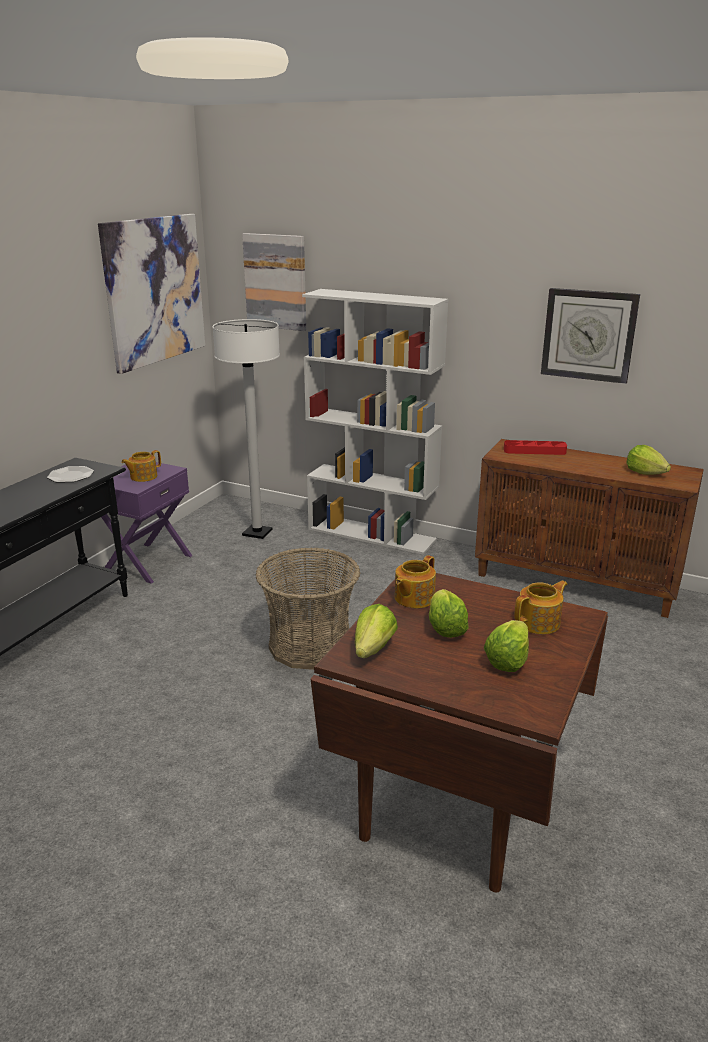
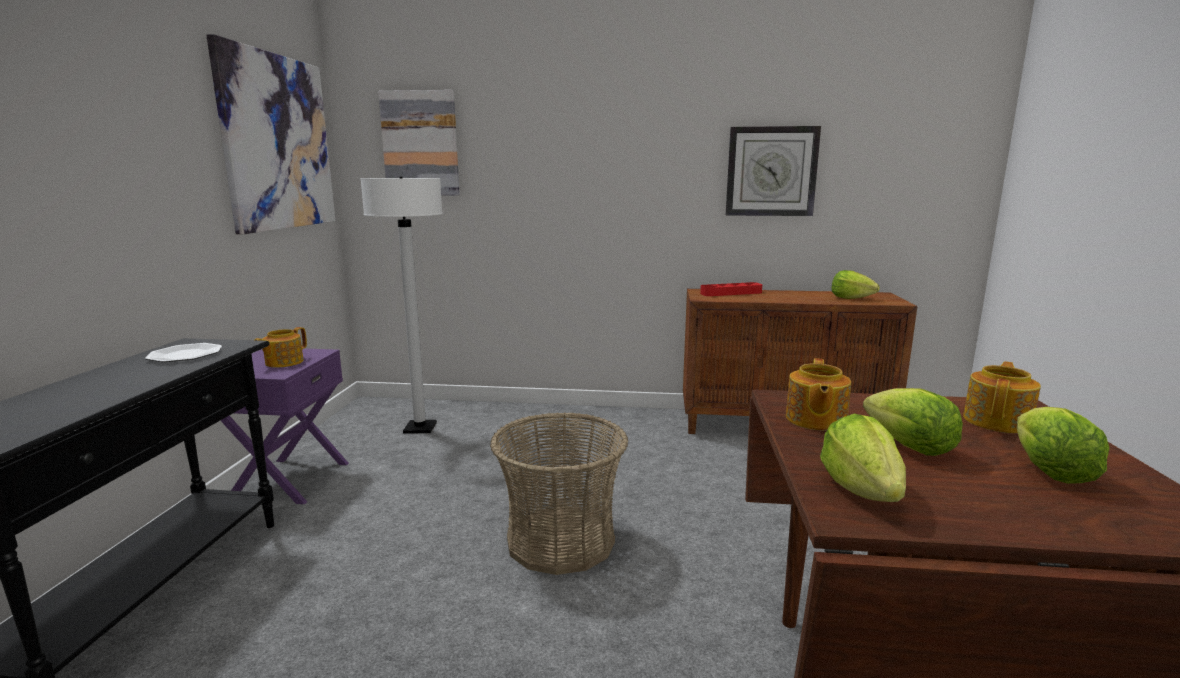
camera: 20 degrees left, 10 degrees down
white bookcase [302,289,448,555] -> none

